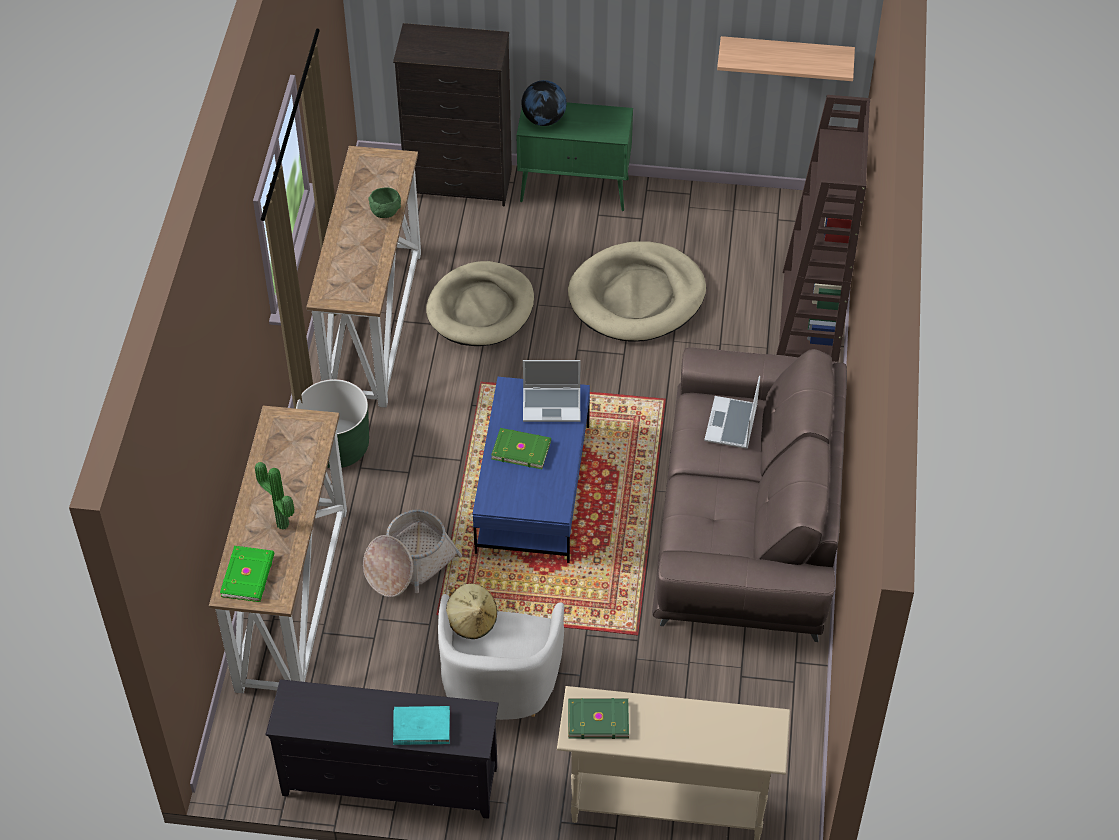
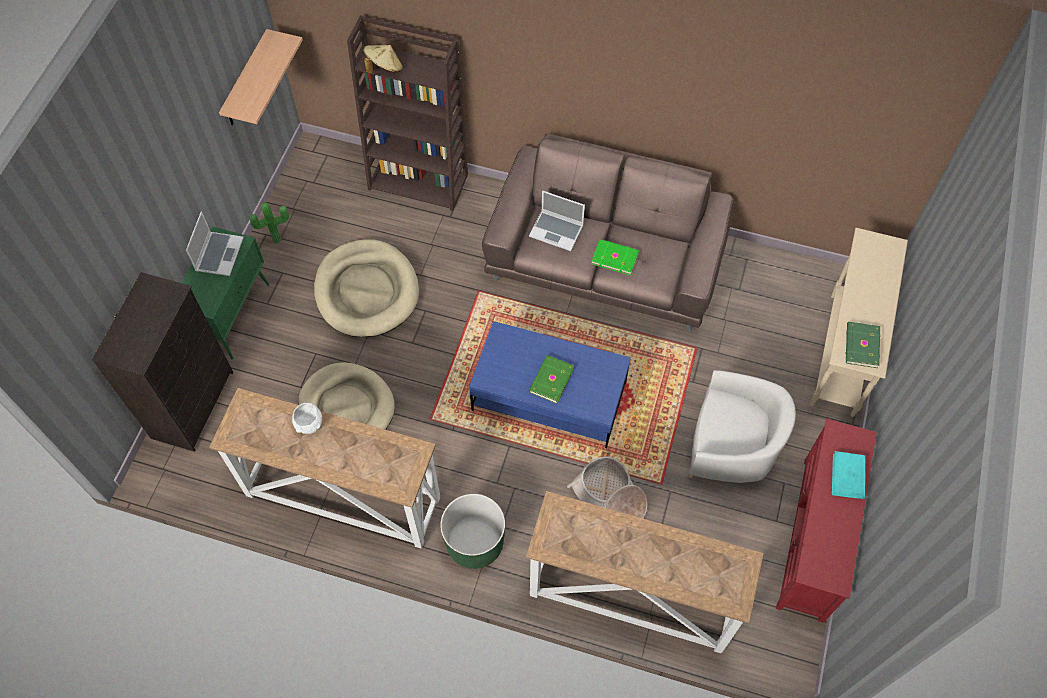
camera: 80 degrees left, 10 degrees up
green book [220,546,274,602] -> green book moved to [591,239,639,275]
potted plant [255,462,294,530] -> potted plant moved to [249,202,289,243]
black tv stand [265,679,499,819] -> red tv stand [776,419,877,622]
green bowl [368,187,401,218] -> white bowl [292,403,322,434]
beige hat [446,583,497,639] -> beige hat moved to [363,45,403,73]
globe [521,80,567,126] -> none
laptop [523,360,581,422] -> laptop moved to [186,211,244,276]

